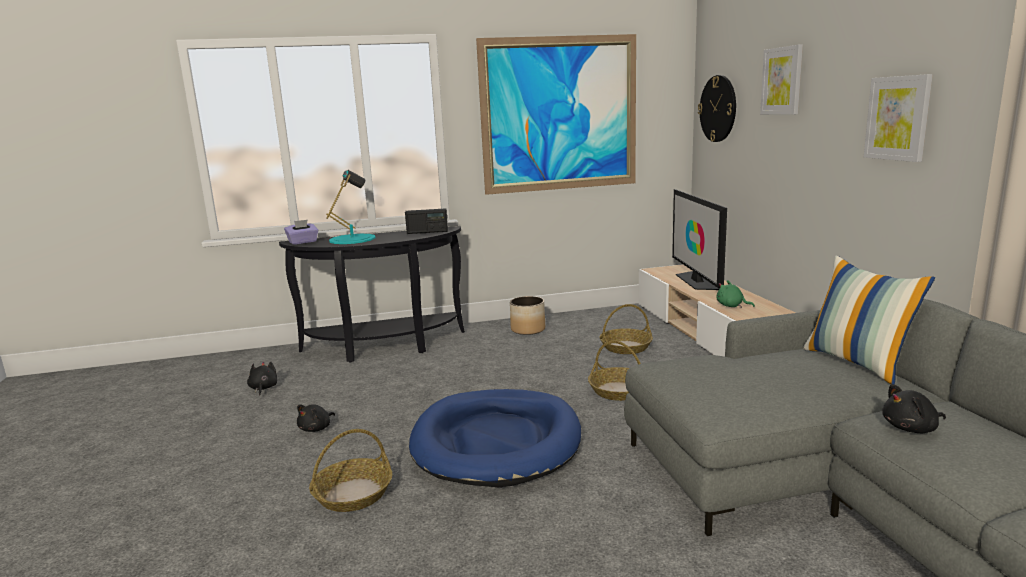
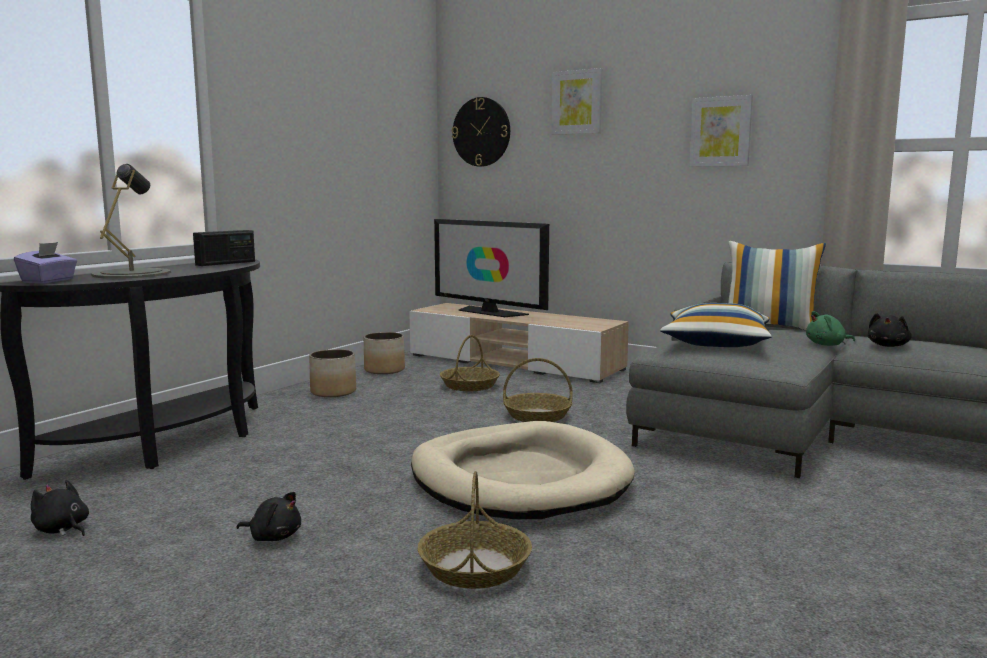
camera: 45 degrees left, 5 degrees down
black plush toy [297,404,335,432] -> black plush toy turned 60 degrees counterclockwise [236,492,301,541]
turquoise table lamp [326,170,376,244] -> grey table lamp [91,164,171,279]
blue dog bed [409,389,581,487] -> beige dog bed [411,421,635,519]
picture [476,34,636,195] -> none
green plush toy [716,280,755,308] -> green plush toy moved to [806,311,855,346]
none -> planter [364,332,405,374]
none -> pillow [660,303,772,347]

